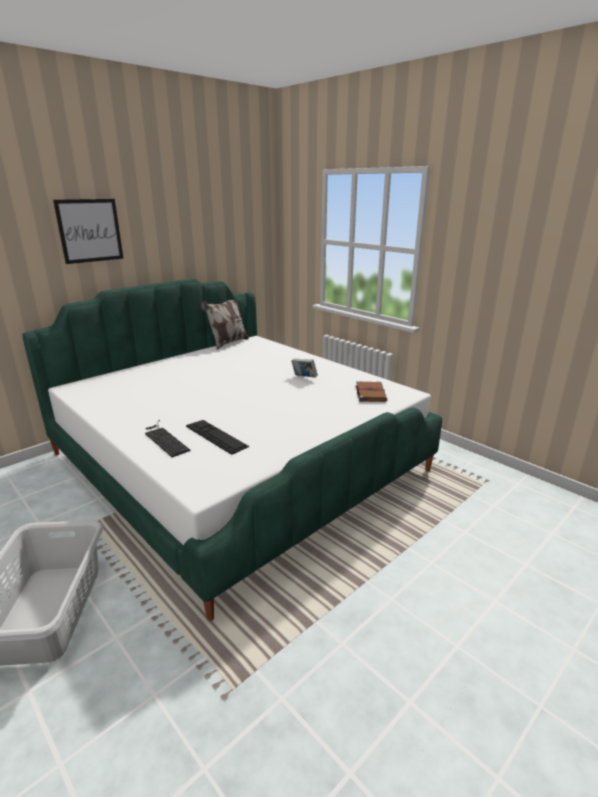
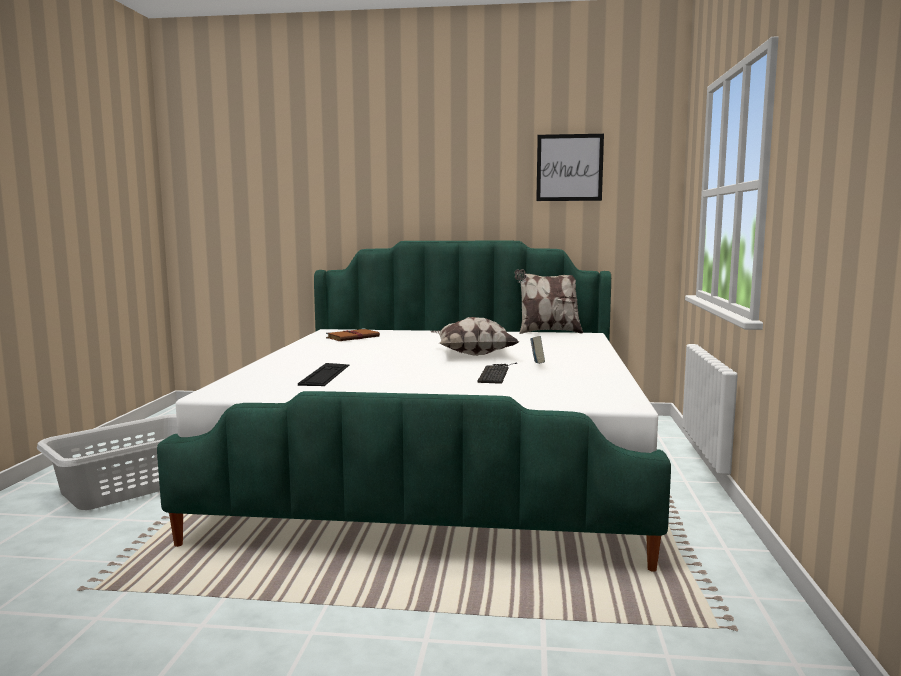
camera: 50 degrees right, 15 degrees down
picture [53,199,124,264] -> picture moved to [536,134,604,201]
keyboard [145,420,191,457] -> keyboard moved to [477,363,517,384]
brown book [356,381,387,402] -> brown book moved to [326,328,380,341]
none -> pillow [431,317,519,356]

